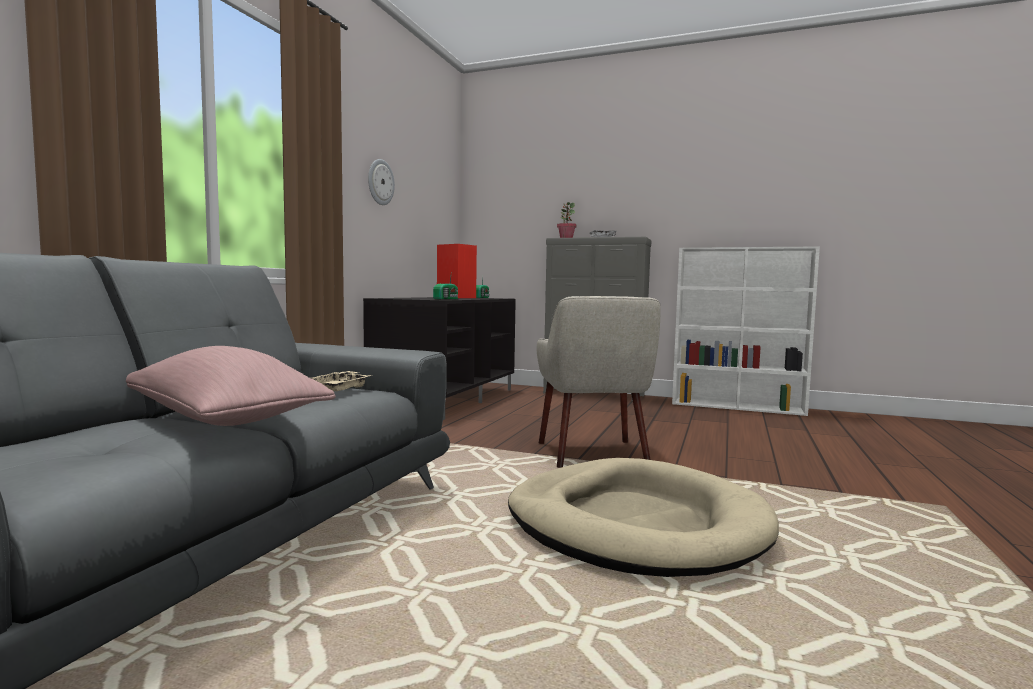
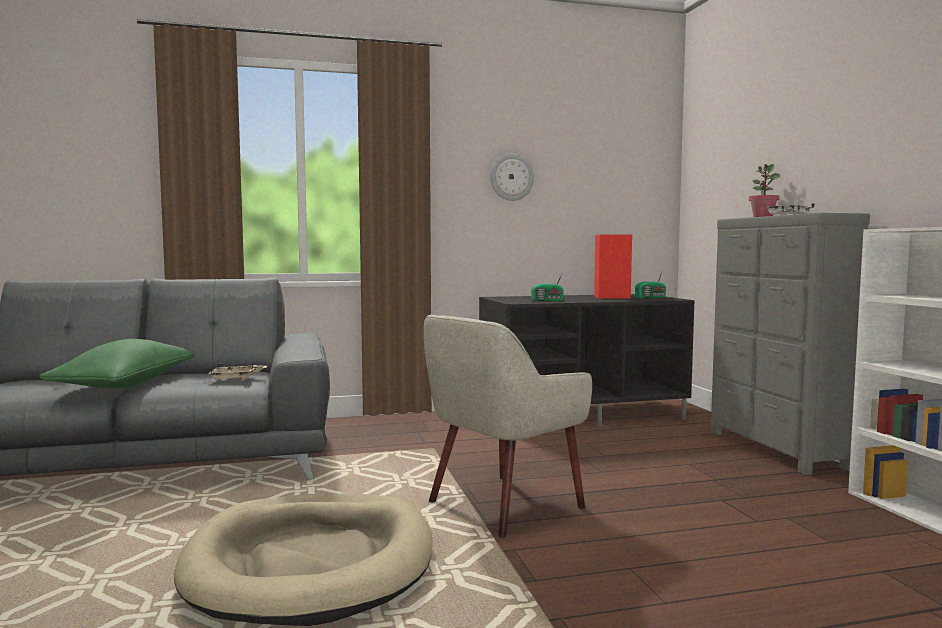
camera: 55 degrees right, 0 degrees up
pink pillow [126,346,336,426] -> green pillow [39,339,194,389]

